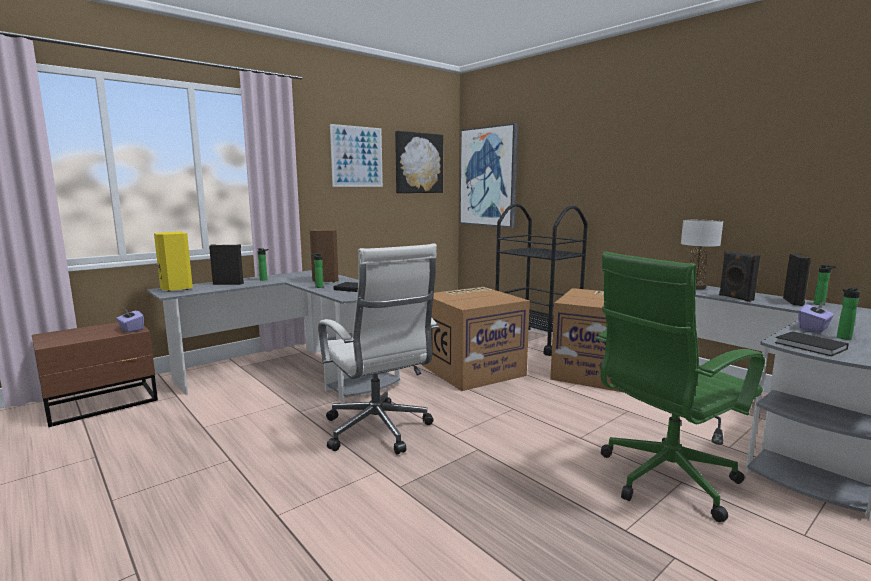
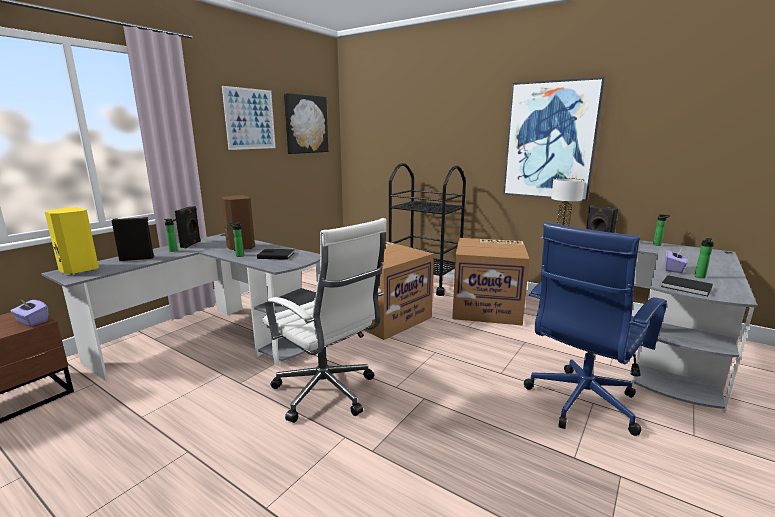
camera: 15 degrees left, 5 degrees up
picture [460,123,518,228] -> picture moved to [503,77,606,201]
green office chair [595,251,765,522] -> blue office chair [524,222,667,436]
black speaker [783,254,811,306] -> black speaker moved to [175,206,201,248]

